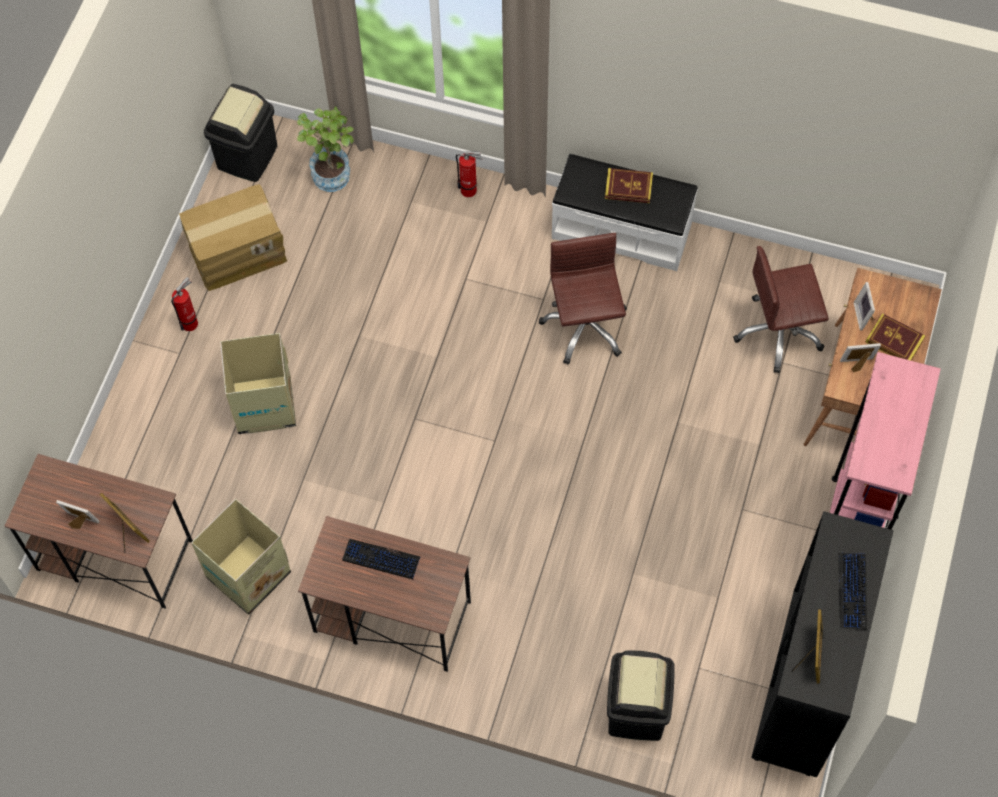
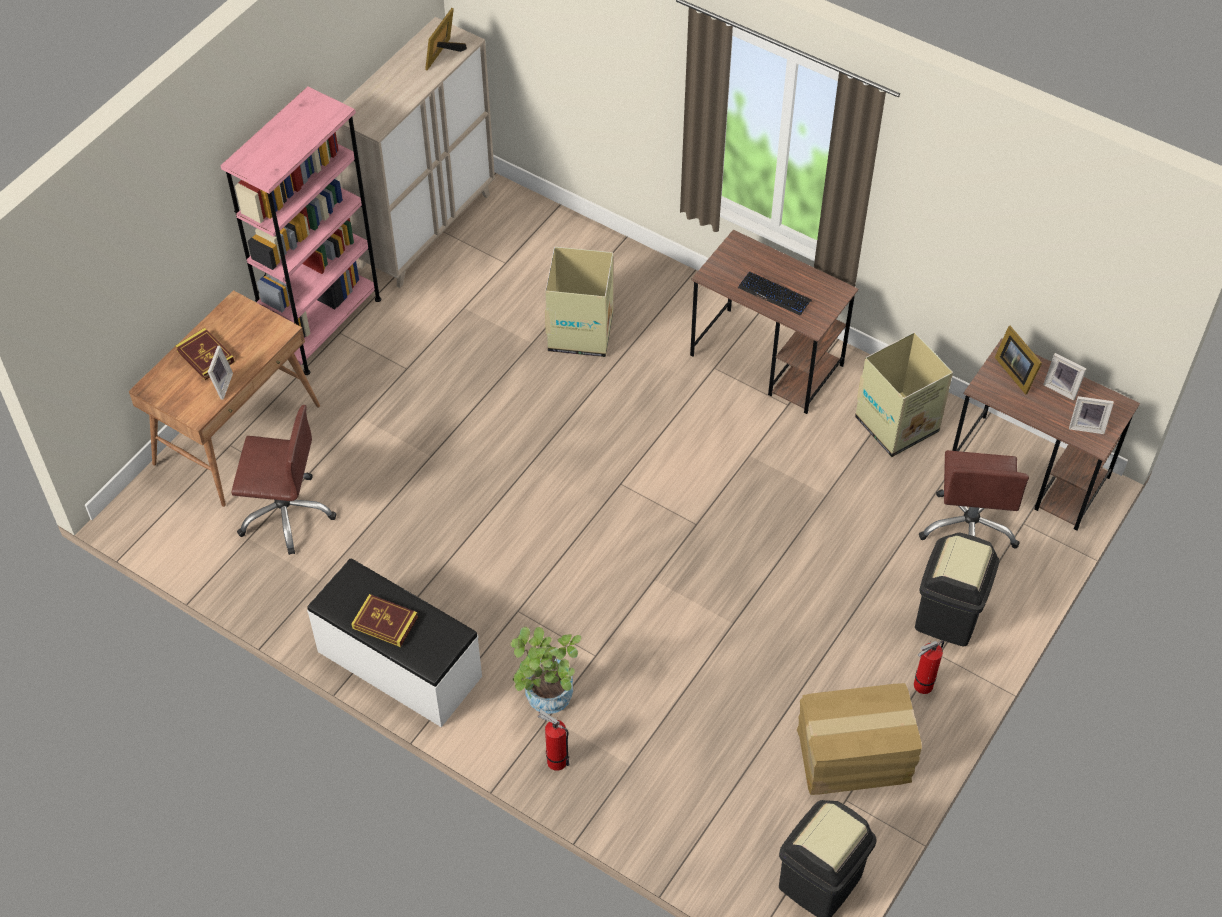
camera: 165 degrees left, 10 degrees down
cardboard box [220,333,296,434] -> cardboard box moved to [545,247,613,357]
potted plant [297,106,354,192] -> potted plant moved to [510,627,581,714]
brown office chair [539,233,627,365] -> brown office chair moved to [919,450,1029,548]
black trash can [607,650,675,741] -> black trash can moved to [915,532,999,646]
black cabinet [751,511,893,777] -> beige cabinet [336,17,495,288]
keyboard [838,553,867,630] -> none
picture frame [840,343,881,372] -> picture frame moved to [1069,396,1114,434]

